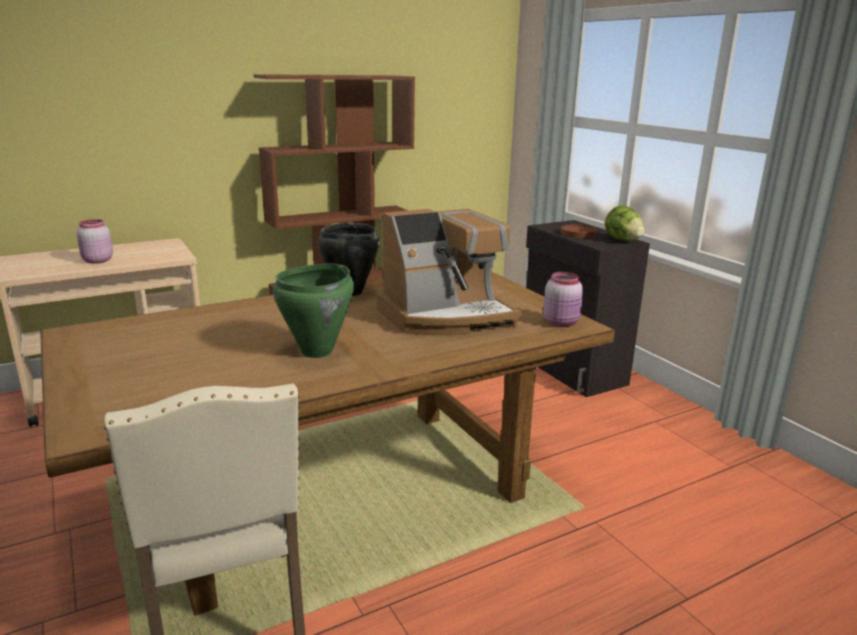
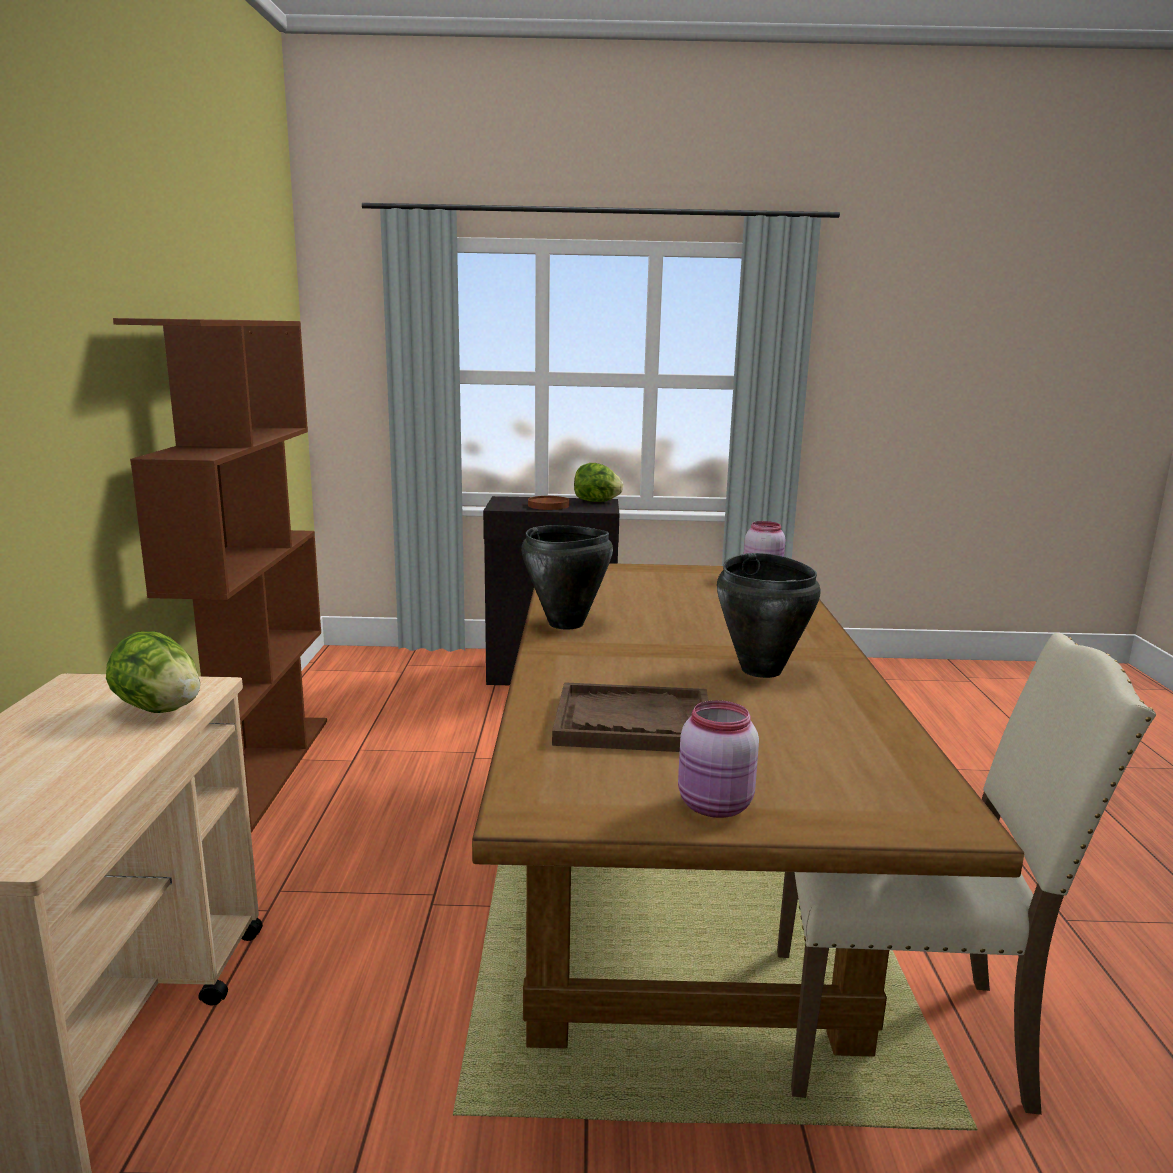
camera: 60 degrees left, 5 degrees down
pink jar [77,219,113,263] -> pink jar moved to [678,700,759,818]
green cooking pot [273,264,354,358] -> black cooking pot [717,553,821,678]
coffee machine [377,209,522,336] -> none
none -> lettuce [106,631,200,713]
none -> brown tray [552,682,708,752]

